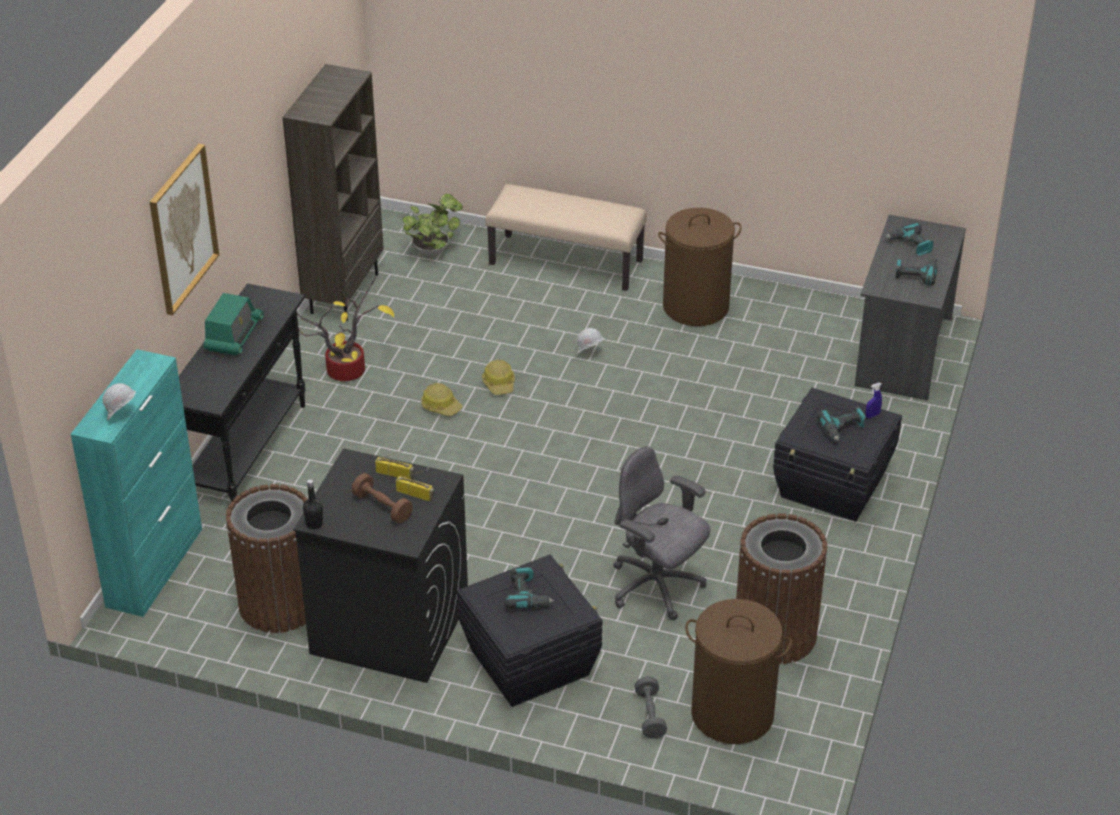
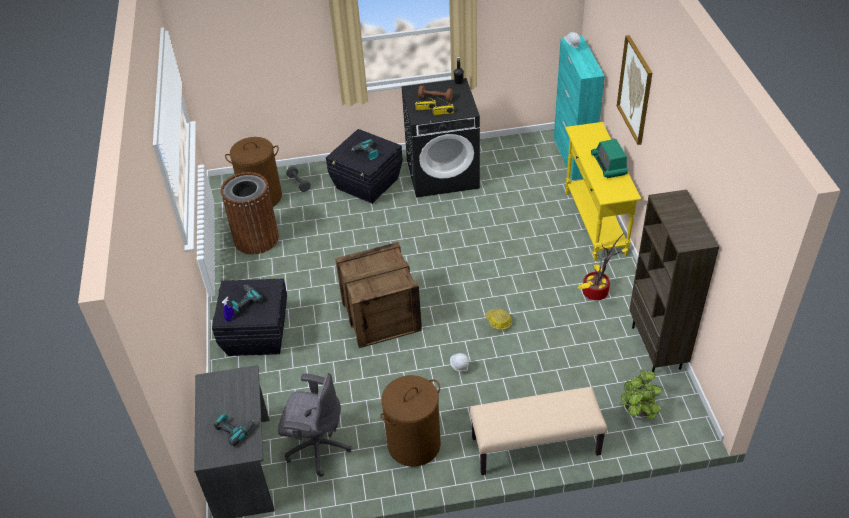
camera: 155 degrees right, 5 degrees up
black console table [179,283,306,502] -> yellow console table [565,122,641,261]
brown trash can [226,484,308,633] -> none
hard hat [421,383,462,416] -> none
grey office chair [613,446,710,620] -> grey office chair moved to [278,373,352,477]
power drill [895,258,938,286] -> none
none -> crate [335,242,422,348]

